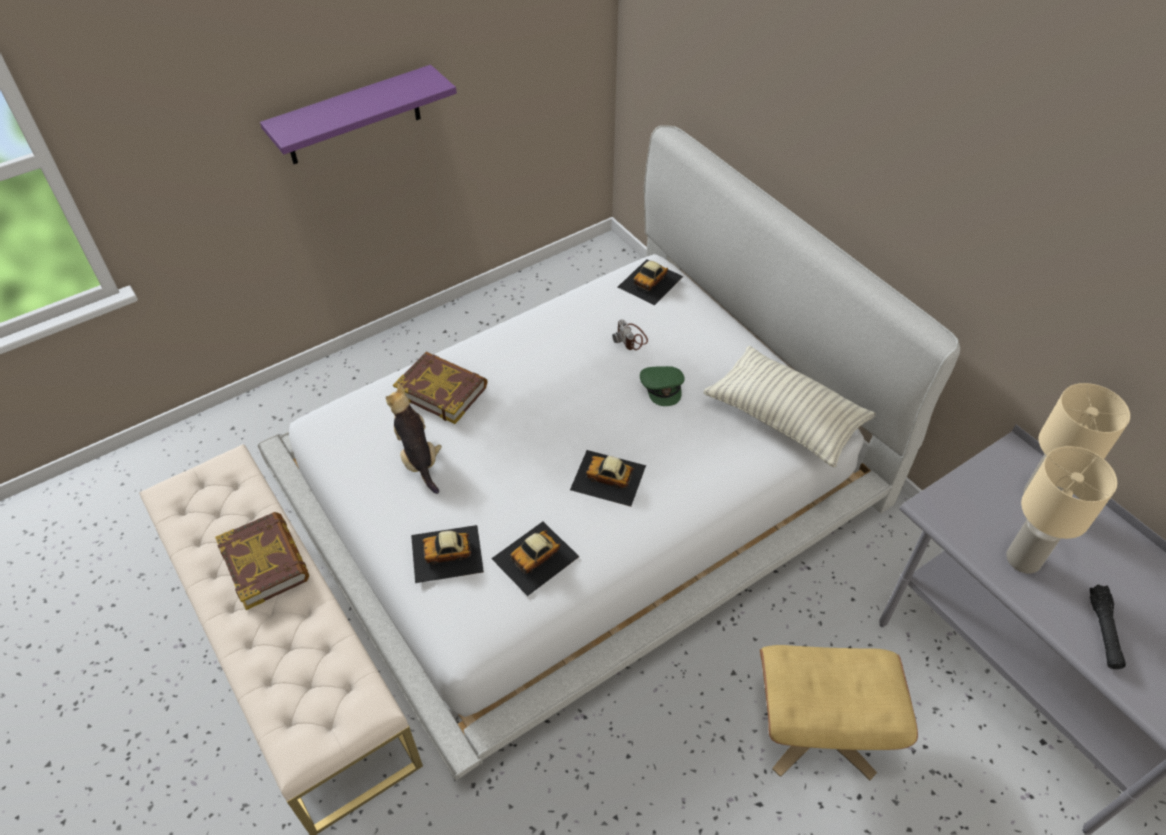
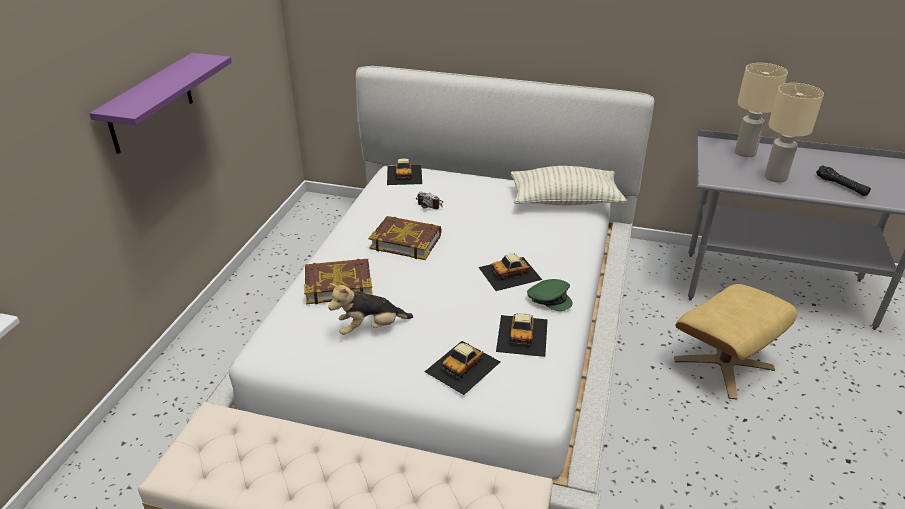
camera: 40 degrees left, 15 degrees down
book [215,512,309,610] -> book moved to [368,216,442,260]
plush toy [386,384,442,494] -> plush toy turned 45 degrees counterclockwise [328,283,413,335]
green cap [640,366,685,406] -> green cap moved to [527,279,573,311]

